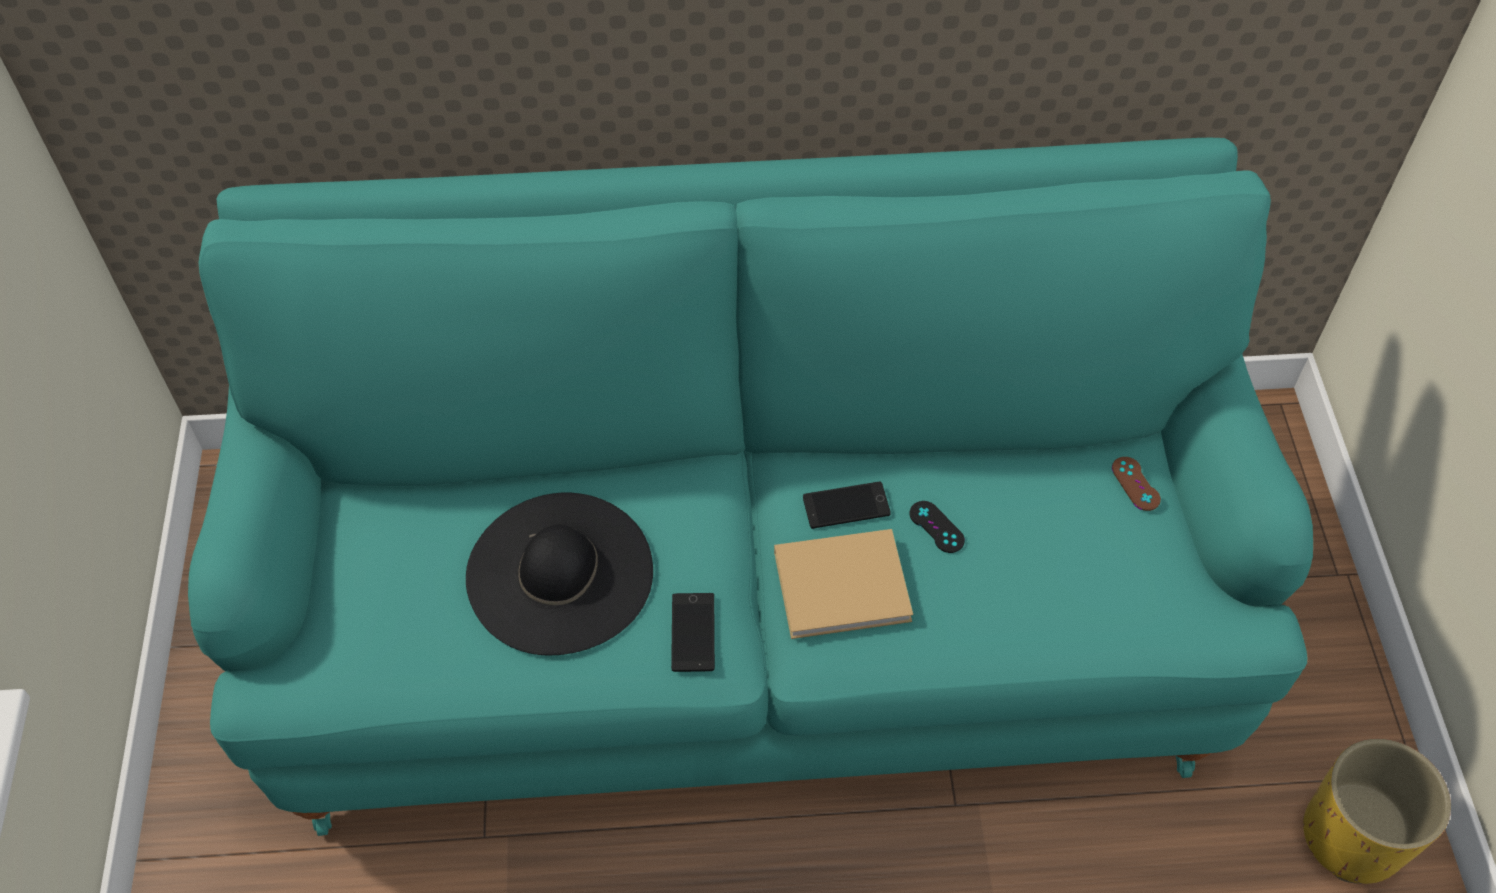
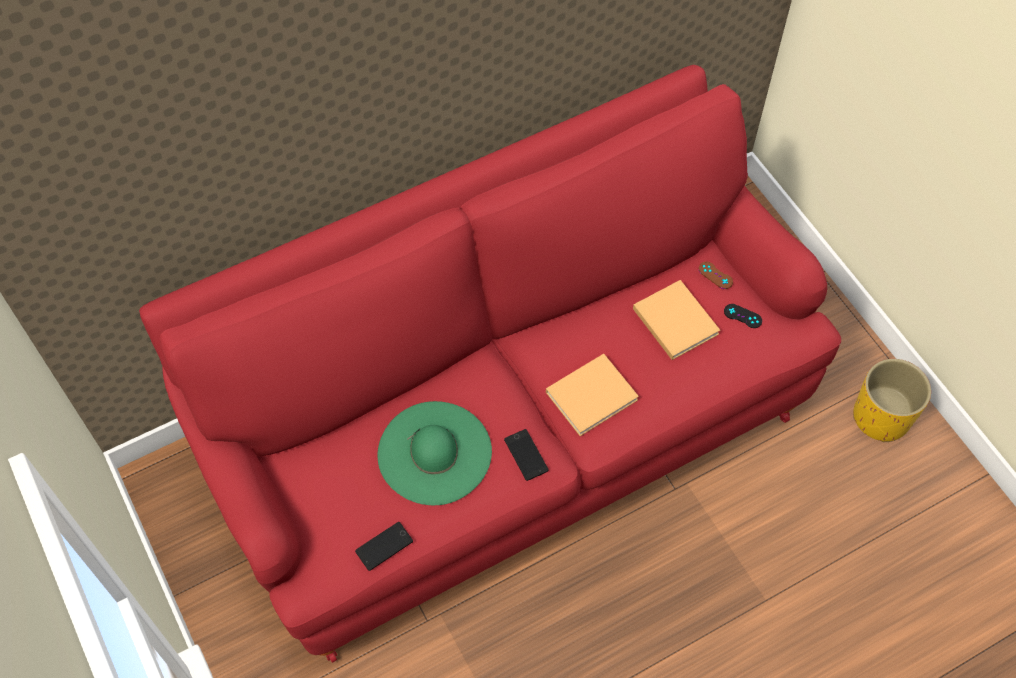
camera: 25 degrees left, 5 degrees up
turquoise sofa [188,138,1313,836] -> red sofa [139,65,841,663]
black hat [466,493,653,655] -> green hat [378,401,492,505]
phone [803,482,891,529] -> phone moved to [355,522,413,571]
black game controller [910,501,965,553] -> black game controller moved to [724,304,762,328]
none -> beige book [633,280,720,360]

